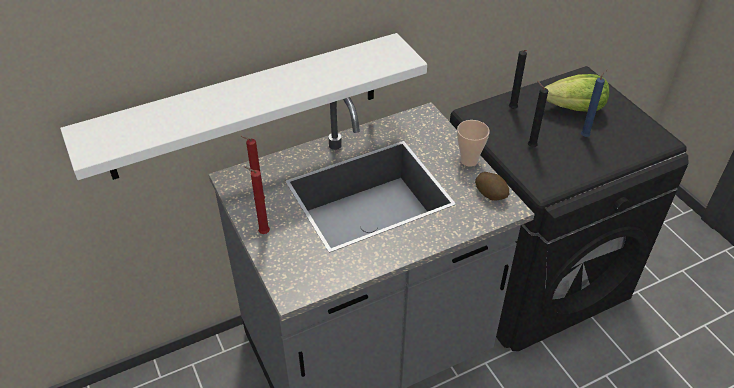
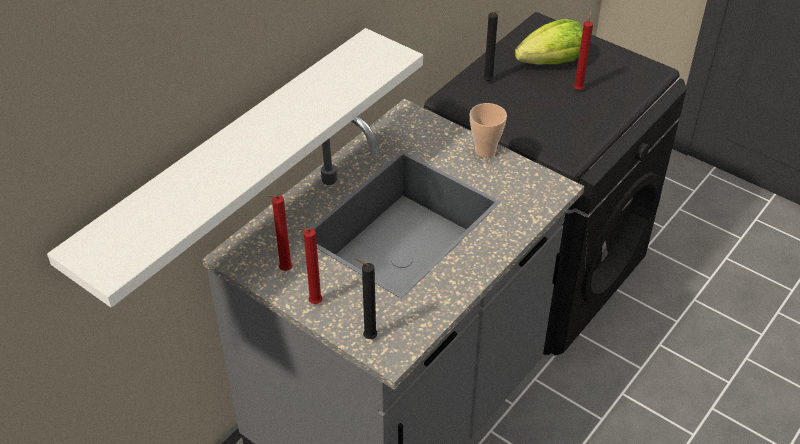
camera: 25 degrees left, 0 degrees up
potato [475,172,509,201] -> none
black candle [528,81,548,147] -> black candle moved to [355,258,378,339]
blue candle [581,70,607,137] -> red candle [573,10,593,90]

